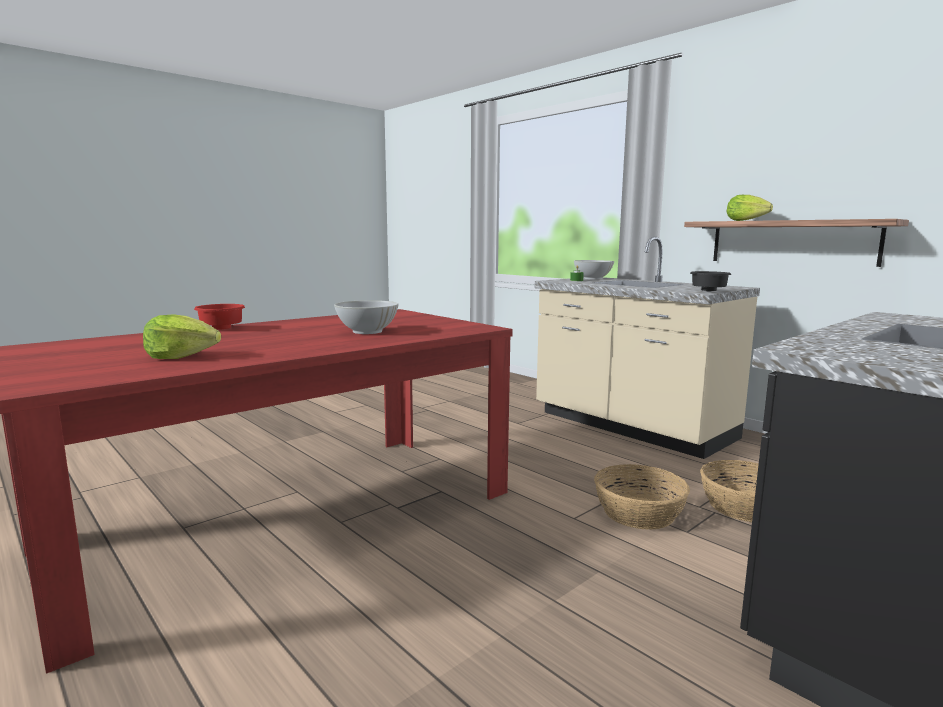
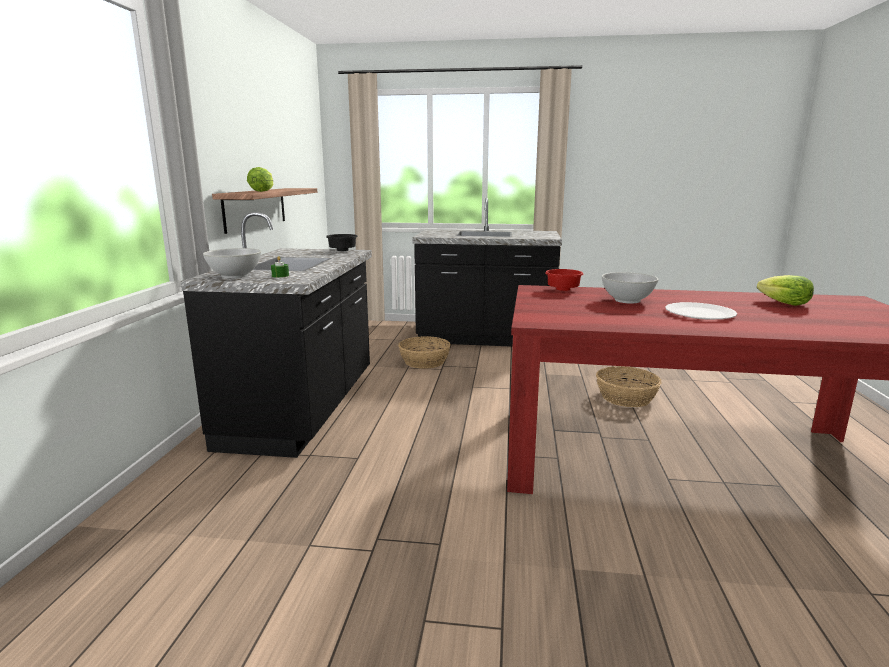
camera: 130 degrees left, 5 degrees up
red bowl [194,304,245,329] -> red bowl moved to [545,269,583,291]
beige counter [535,237,760,459] -> black counter [180,212,372,458]
basket [594,464,690,530] -> basket moved to [596,366,661,407]
none -> white plate [665,302,737,320]

